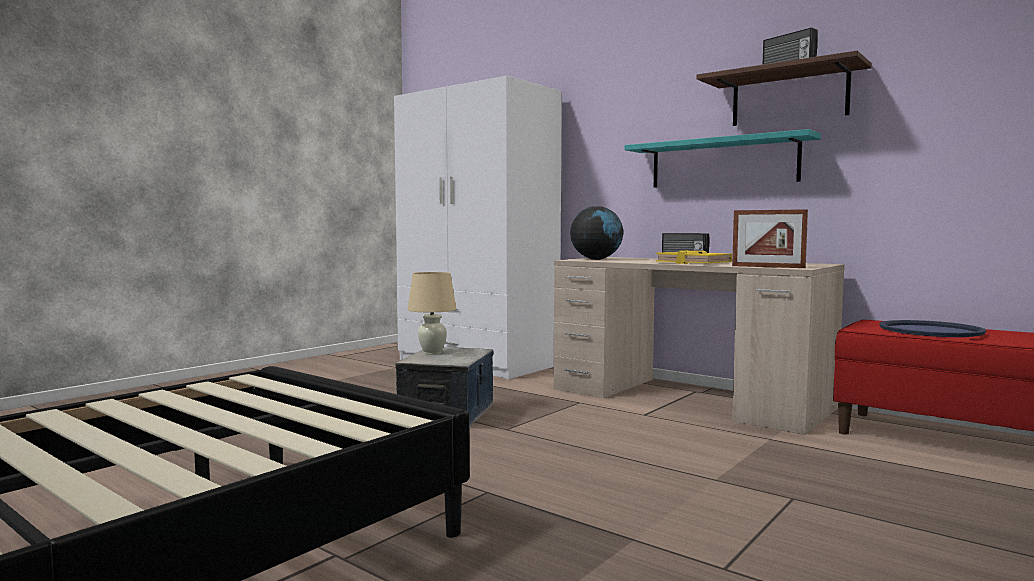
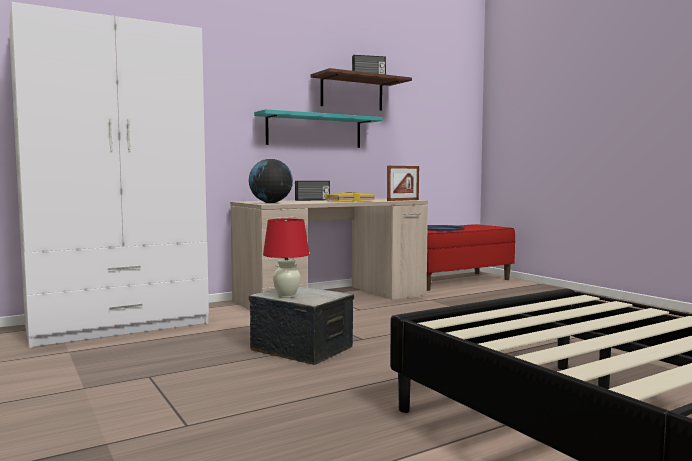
camera: 70 degrees left, 0 degrees up
beige table lamp [408,272,456,355] -> red table lamp [263,219,309,298]

